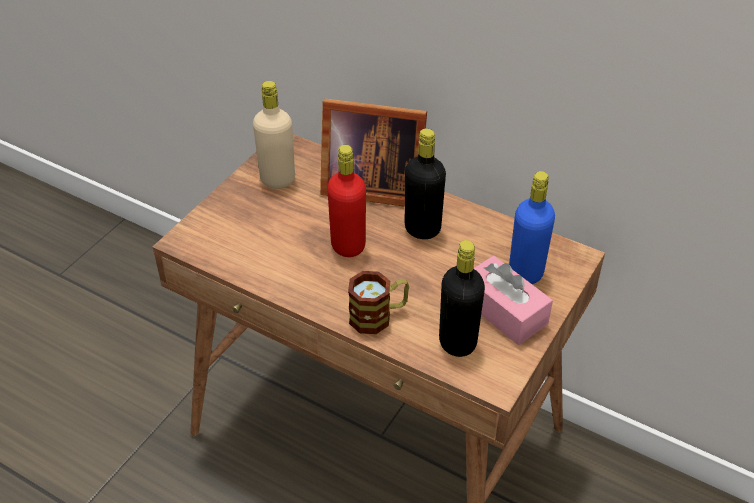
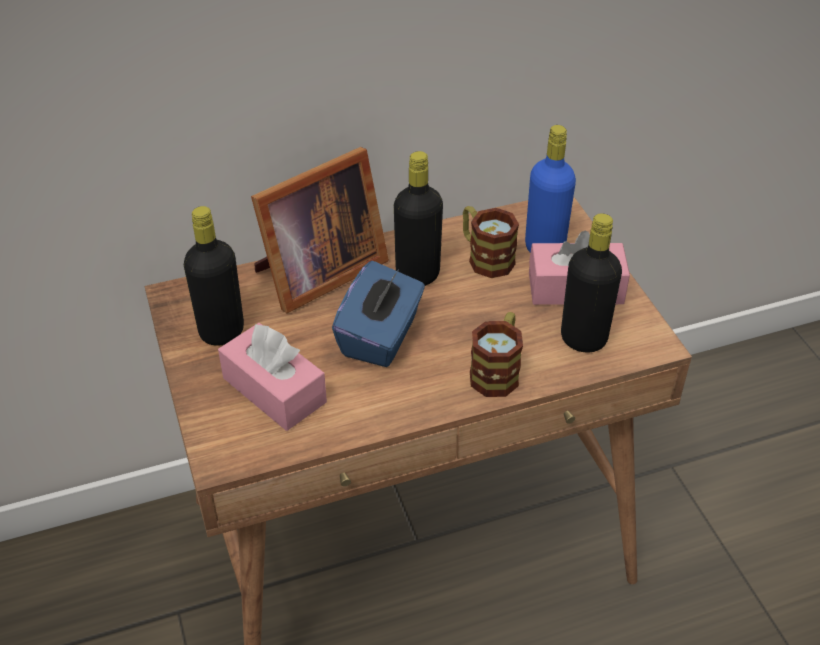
camera: 50 degrees left, 0 degrees up
beige bottle [253,81,295,189] -> black bottle [184,206,244,346]
red bottle [327,145,366,257] -> blue tissue box [332,261,425,367]
none -> pink tissue box [218,323,327,431]
none -> mug [463,206,519,278]

